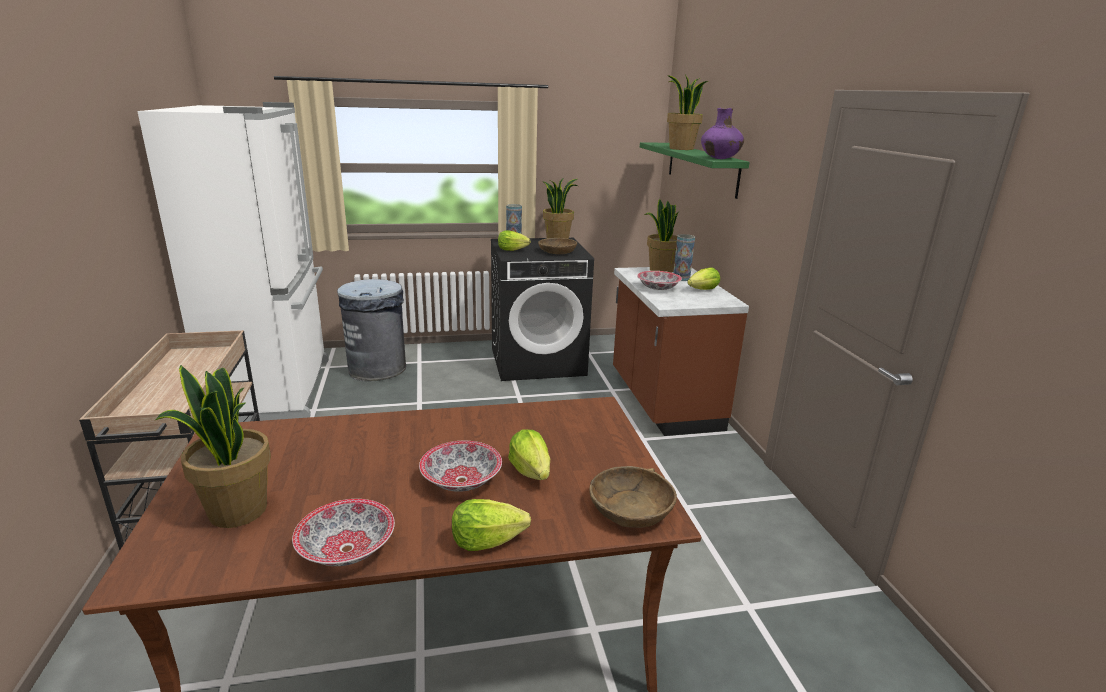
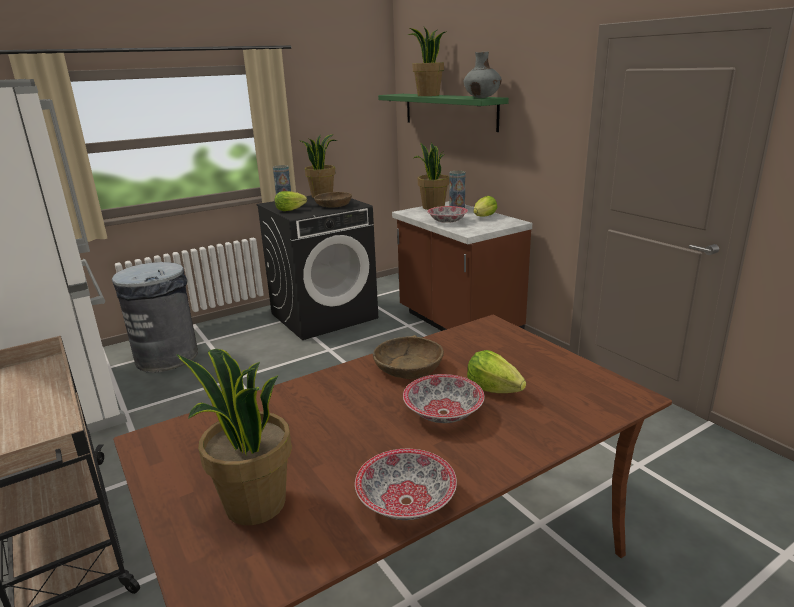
camera: 20 degrees left, 0 degrees up
lettuce [452,499,531,551] -> none
brown bowl [589,466,677,528] -> brown bowl moved to [373,335,444,379]
purple vase [701,108,744,159] -> grey vase [464,51,502,98]

